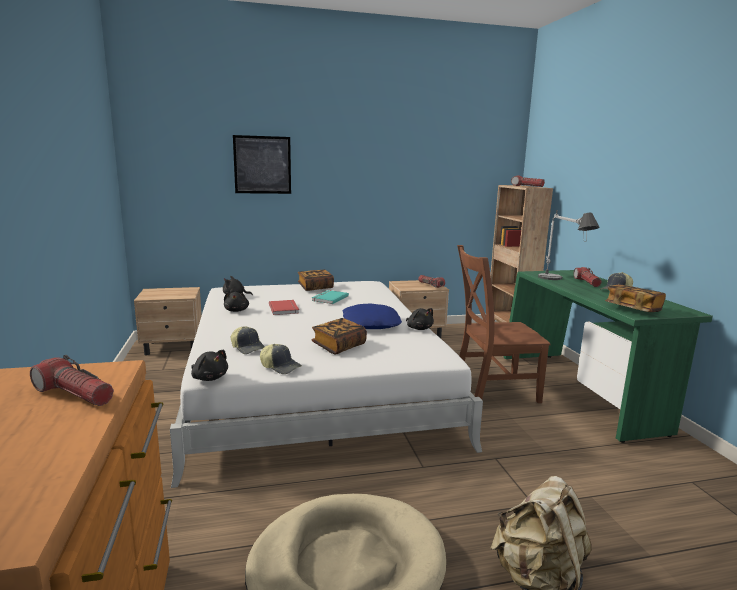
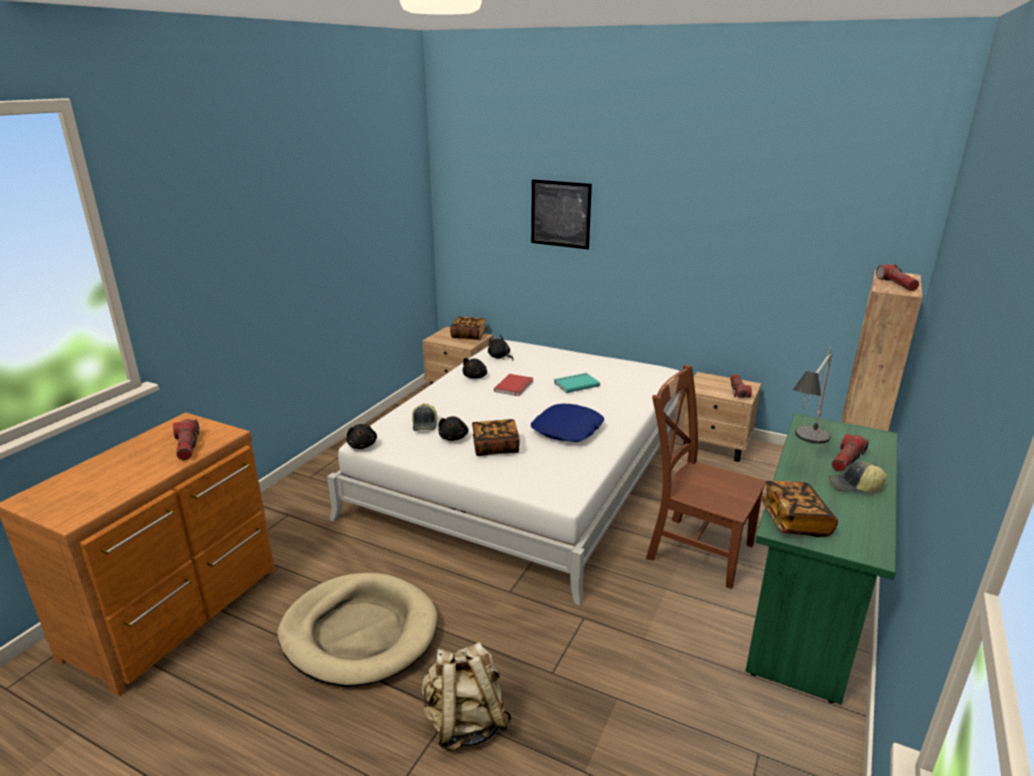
camera: 40 degrees right, 10 degrees up
cap [260,344,302,374] -> none
book [298,270,334,291] -> book moved to [450,317,487,340]
black plush toy [406,308,434,330] -> black plush toy moved to [438,416,468,441]

